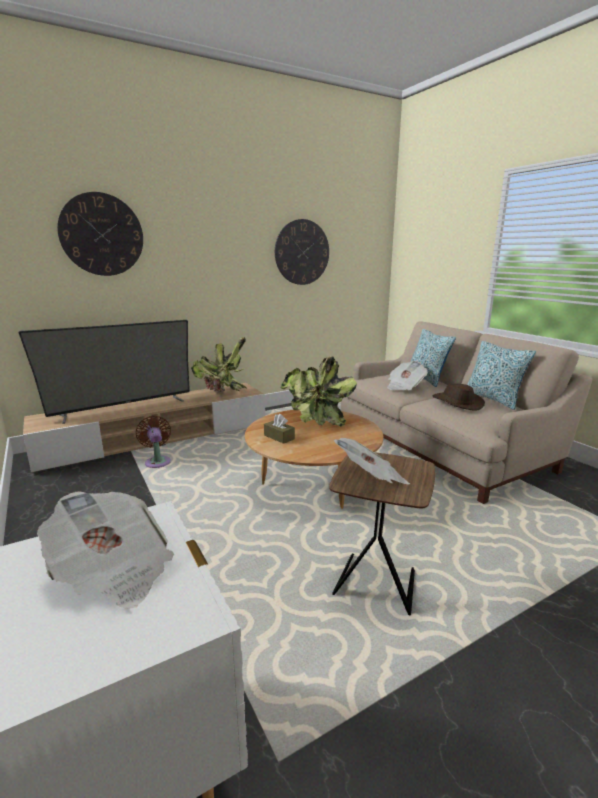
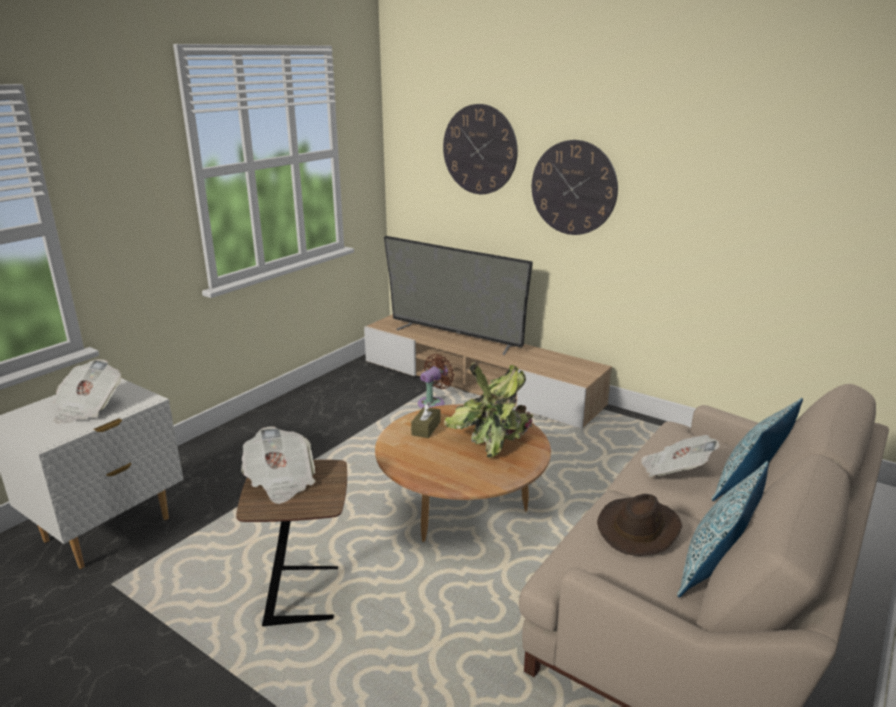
camera: 65 degrees right, 5 degrees up
potted plant [191,337,246,392] -> none
wall clock [275,219,329,285] -> wall clock moved to [532,140,618,235]

